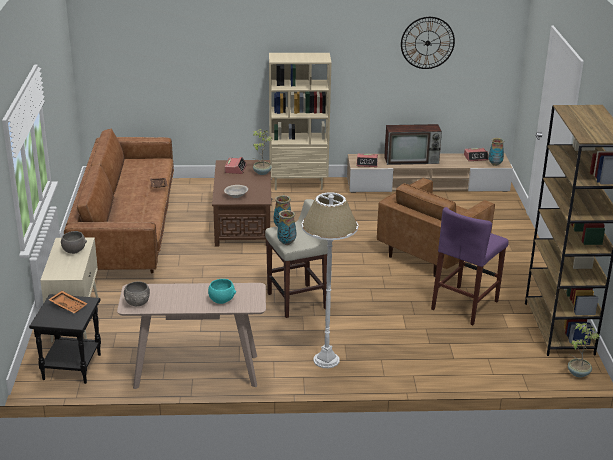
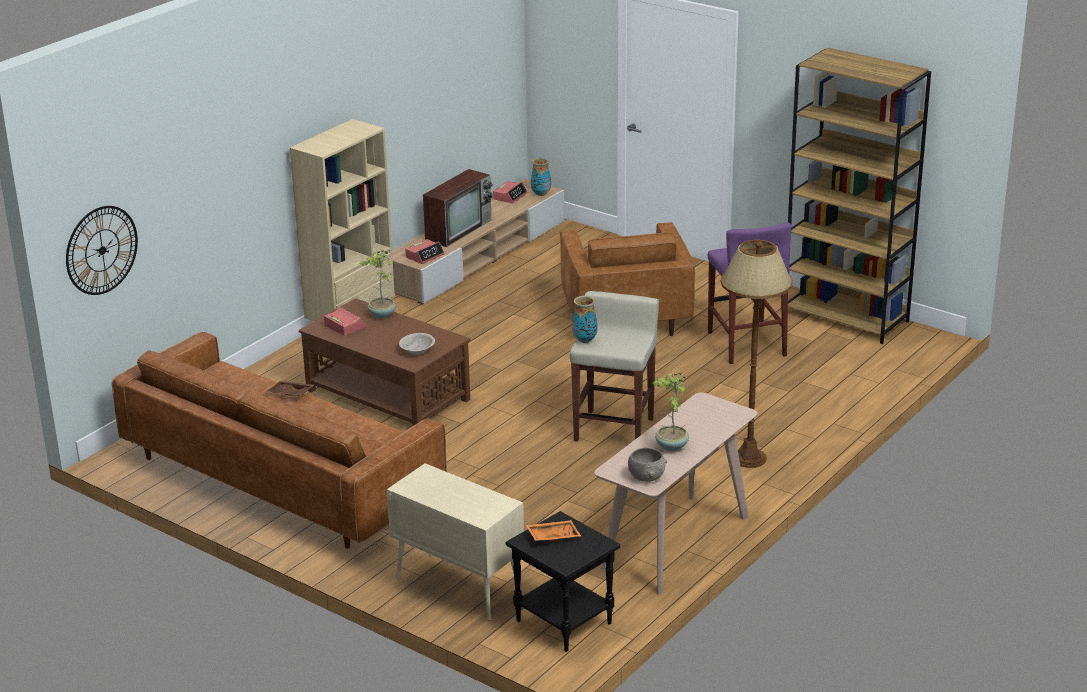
camera: 50 degrees left, 0 degrees up
grey bowl [61,231,87,254] -> none
turquoise bowl [208,279,236,304] -> none
vase [277,210,296,245] -> none
white floor lamp [302,192,358,368] -> brown floor lamp [721,240,793,468]
wall clock [401,17,455,69] -> wall clock moved to [66,206,138,295]
potted plant [568,323,600,378] -> potted plant moved to [652,373,689,451]

